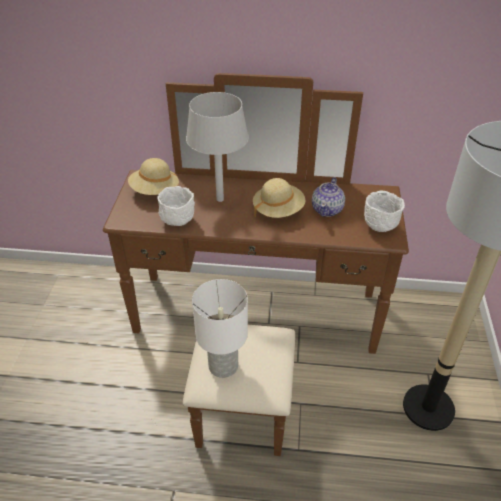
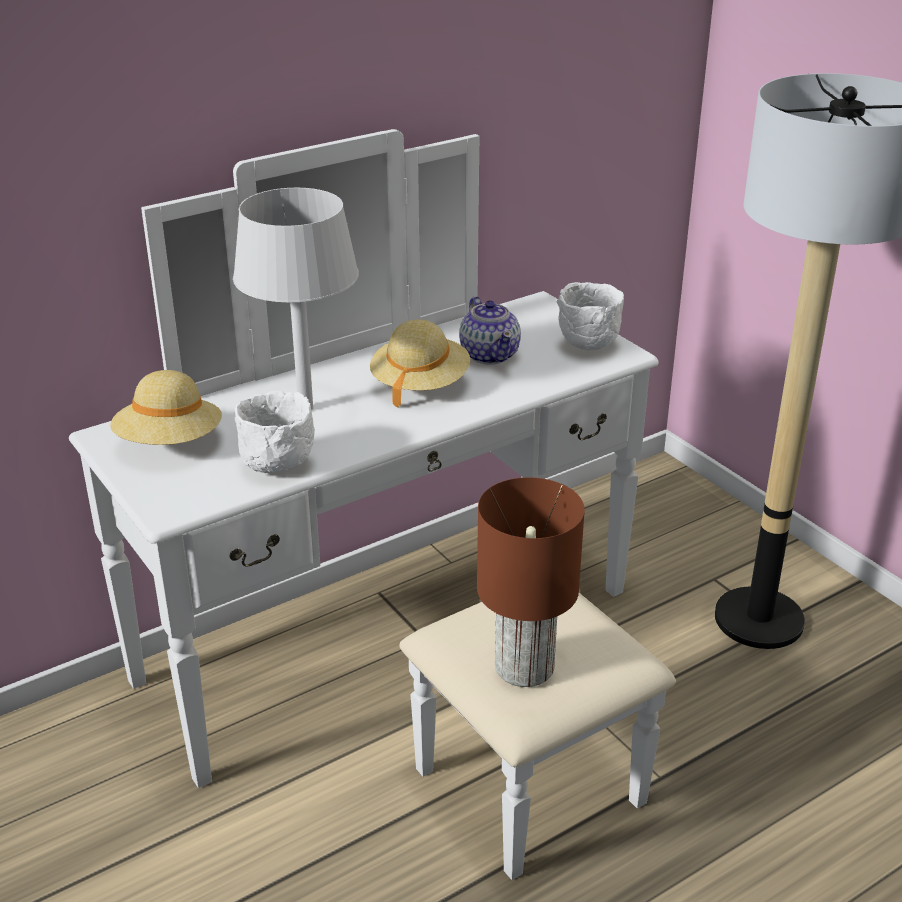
camera: 40 degrees left, 10 degrees down
brown dresser [103,73,409,456] -> white dresser [69,129,676,880]
white table lamp [192,279,248,378] -> brown table lamp [477,477,585,687]

